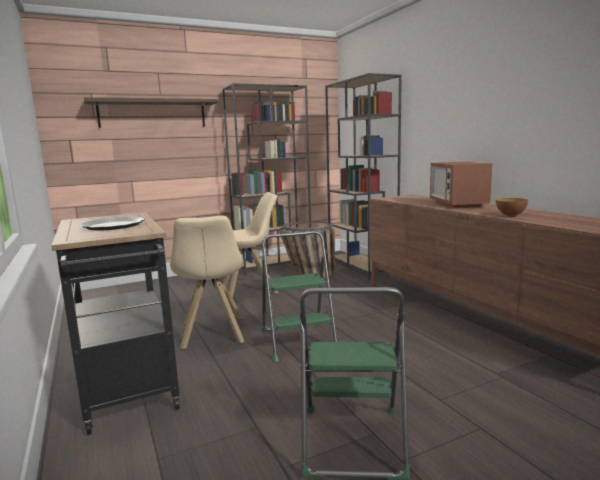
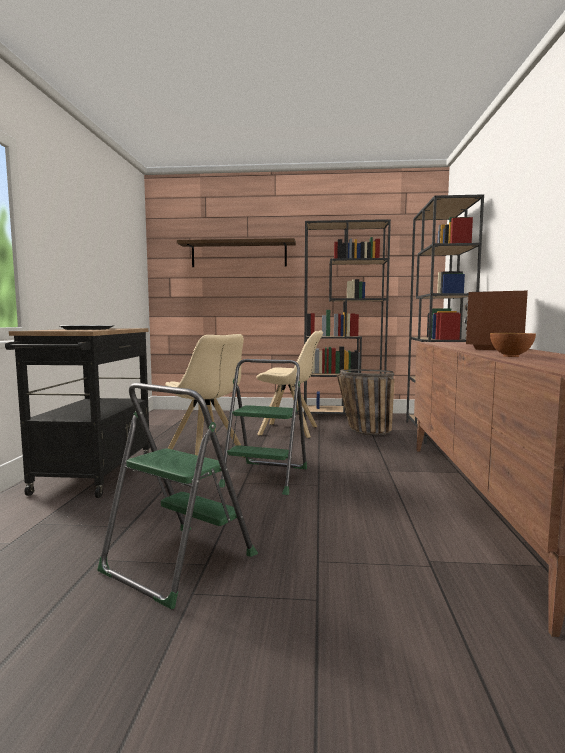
camera: 30 degrees right, 5 degrees down
beige chair [170,216,245,350] -> beige chair turned 60 degrees counterclockwise [165,334,246,458]

